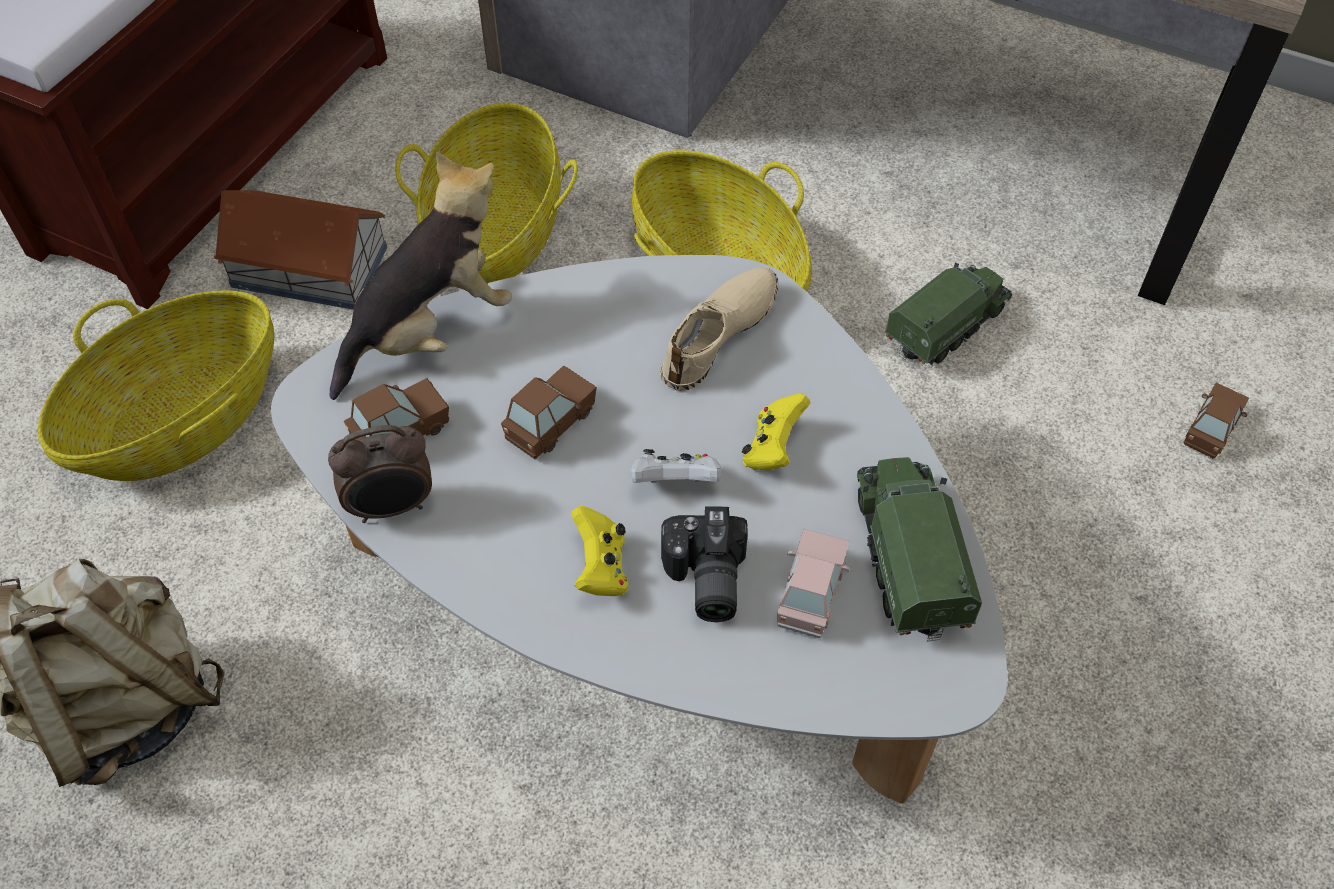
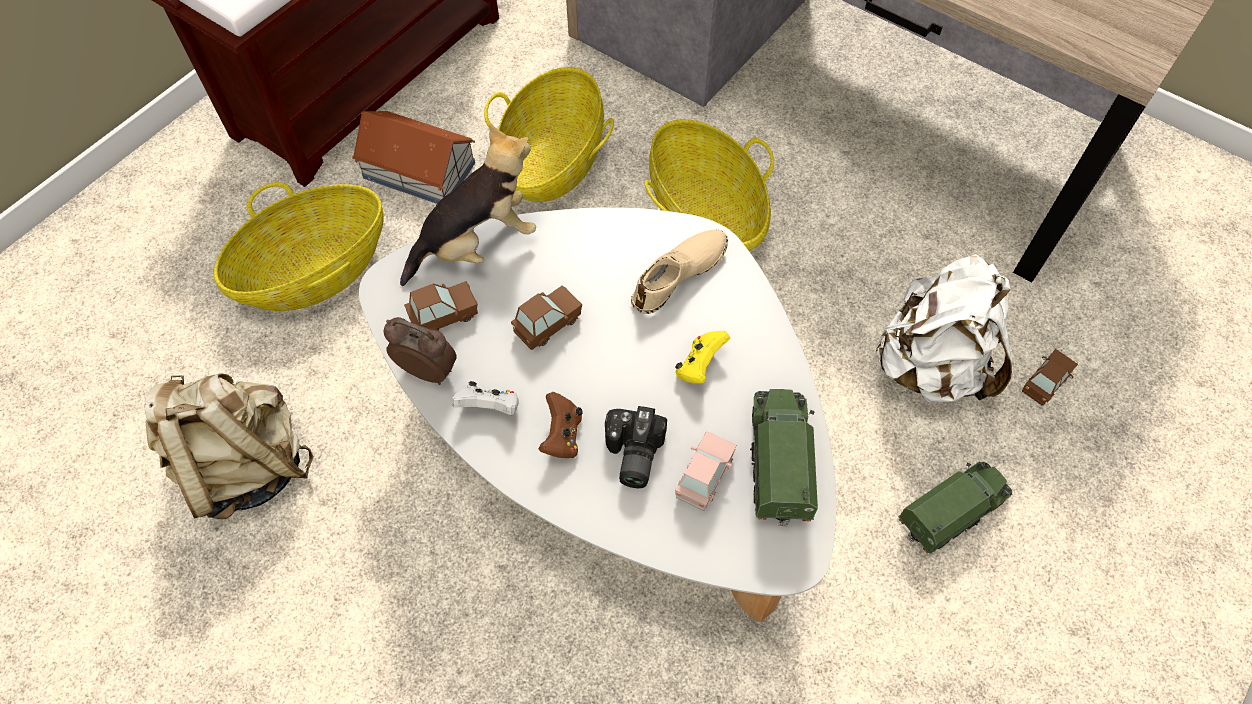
camera: 10 degrees right, 5 degrees up
alarm clock [328,425,432,523] -> alarm clock turned 150 degrees counterclockwise [383,317,457,385]
yellow game controller [571,506,628,596] -> brown game controller [538,392,583,458]
white game controller [630,449,722,483] -> white game controller moved to [452,381,519,415]
toy truck [885,263,1012,365] -> toy truck moved to [898,462,1012,554]
none -> white backpack [873,254,1012,403]

